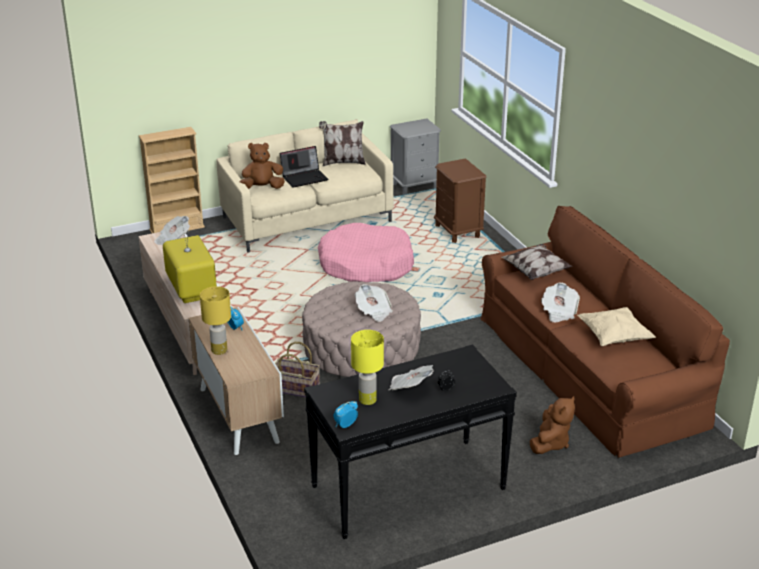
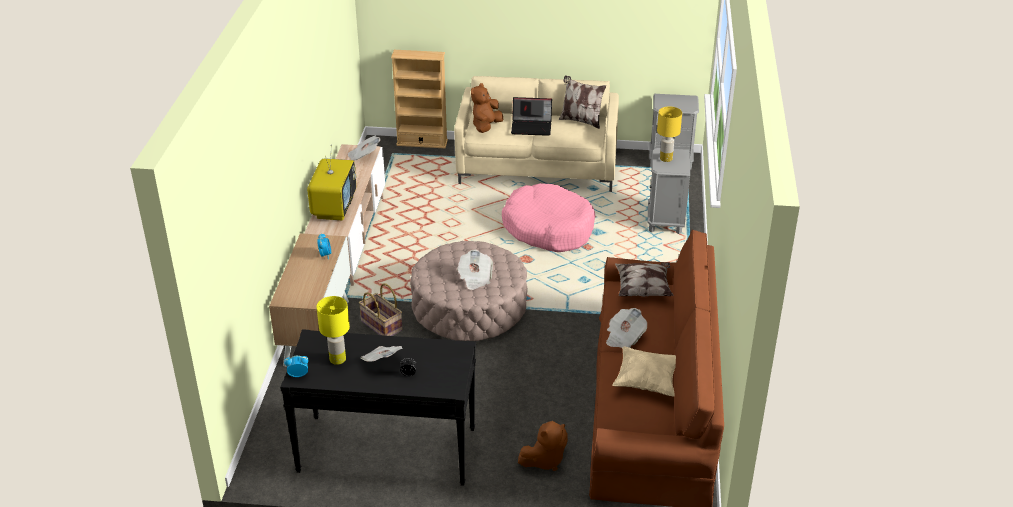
camera: 30 degrees right, 5 degrees up
yellow table lamp [200,286,231,355] -> yellow table lamp moved to [657,106,682,162]
brown plush toy [240,143,285,189] -> brown plush toy turned 75 degrees counterclockwise [471,83,503,133]
brown nightstand [434,158,487,243] -> grey nightstand [648,148,690,234]

